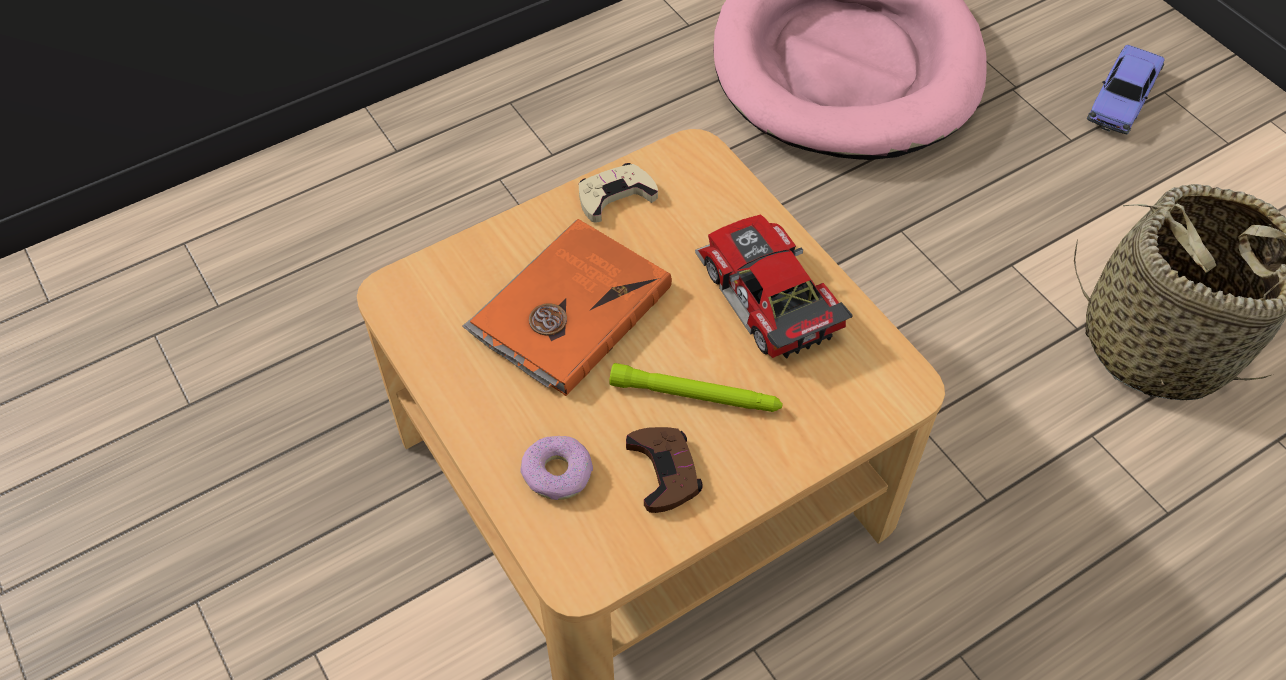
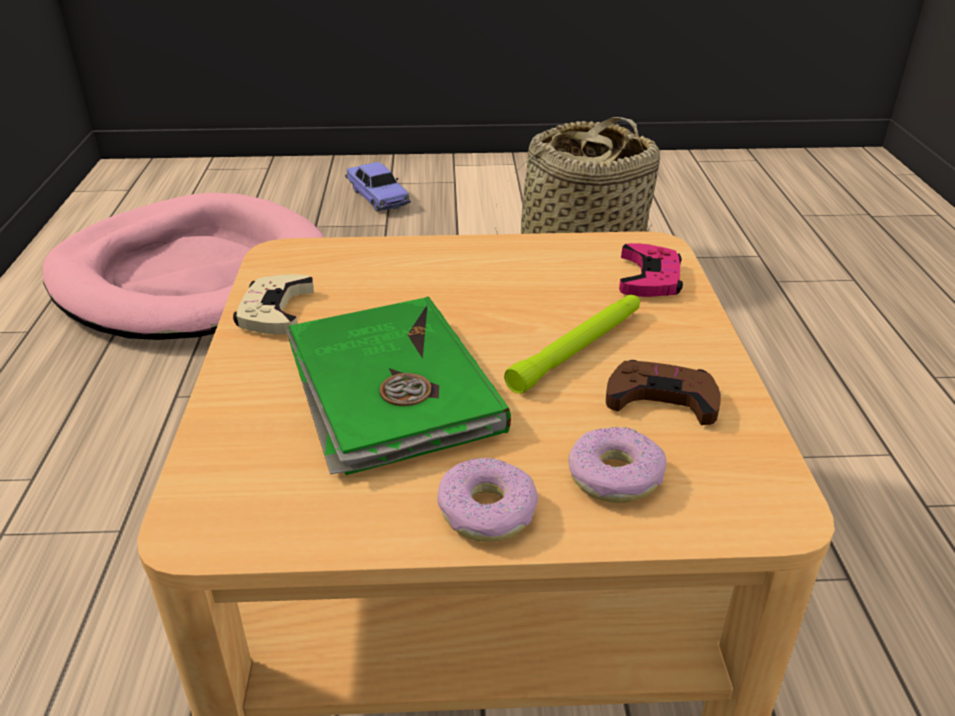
camera: 60 degrees left, 20 degrees down
orange book [462,219,672,396] -> green book [286,297,511,475]
toy car [695,214,853,359] -> none
none -> donut [437,457,538,542]
none -> pink game controller [619,243,683,297]

